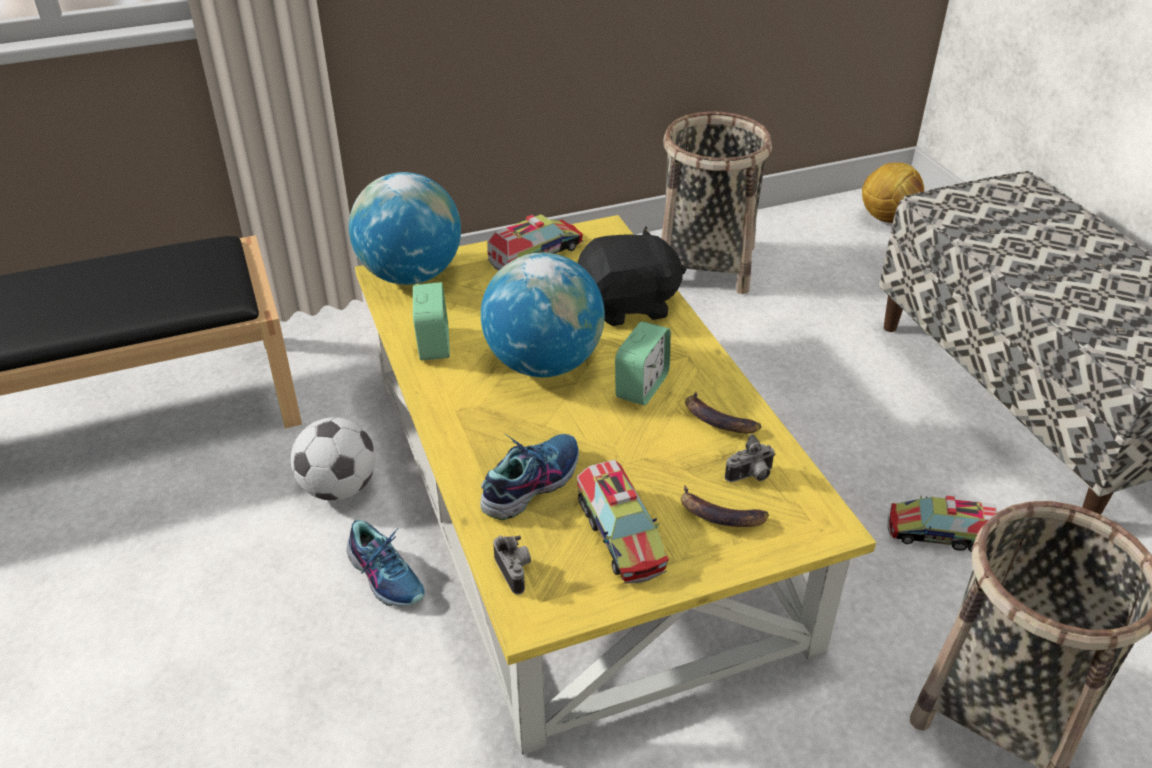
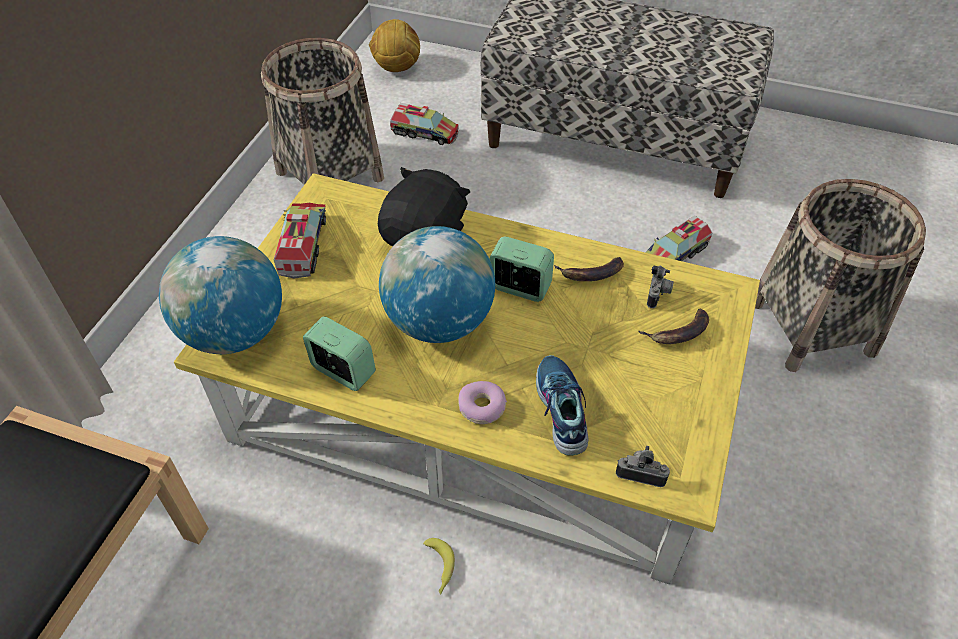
camera: 50 degrees left, 10 degrees up
football [291,417,376,501] -> none
shoe [346,520,425,607] -> banana [423,538,455,594]
toy truck [577,460,669,584] -> toy truck moved to [390,103,459,145]
alarm clock [615,321,671,405] -> alarm clock turned 45 degrees counterclockwise [490,237,554,302]
none -> donut [458,381,507,424]

